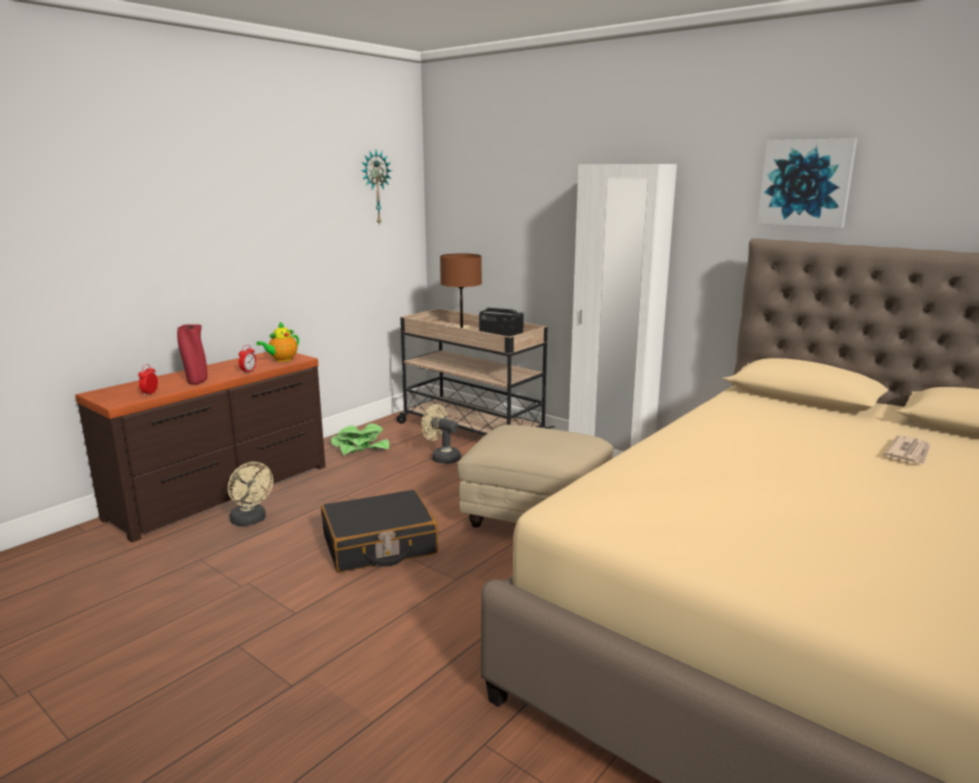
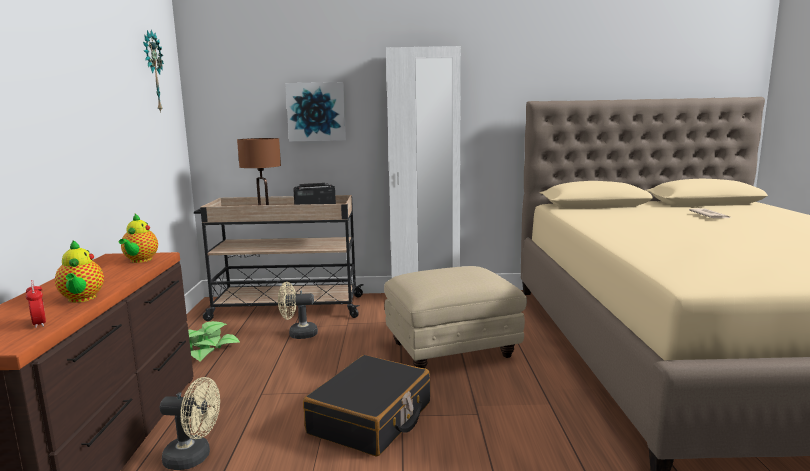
camera: 40 degrees left, 5 degrees down
red vase [177,324,208,385] -> teapot [55,240,104,303]
alarm clock [239,345,257,373] -> none
picture [757,138,857,228] -> picture moved to [285,82,346,142]

